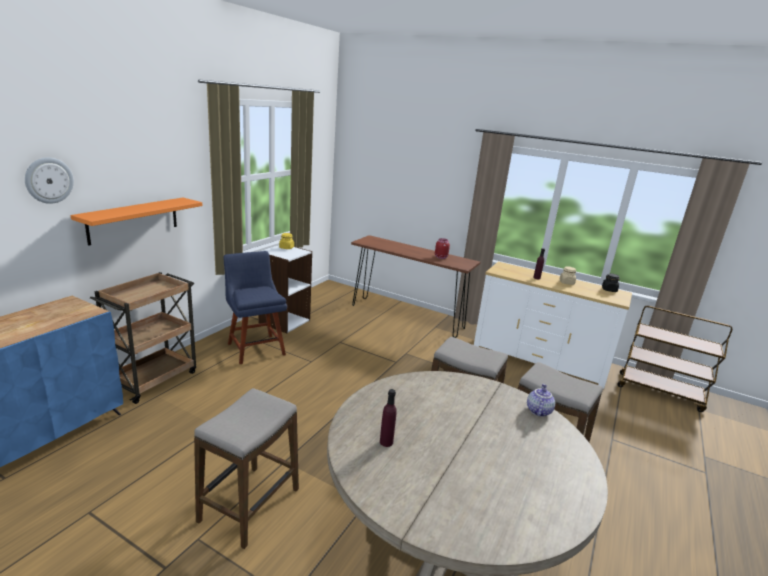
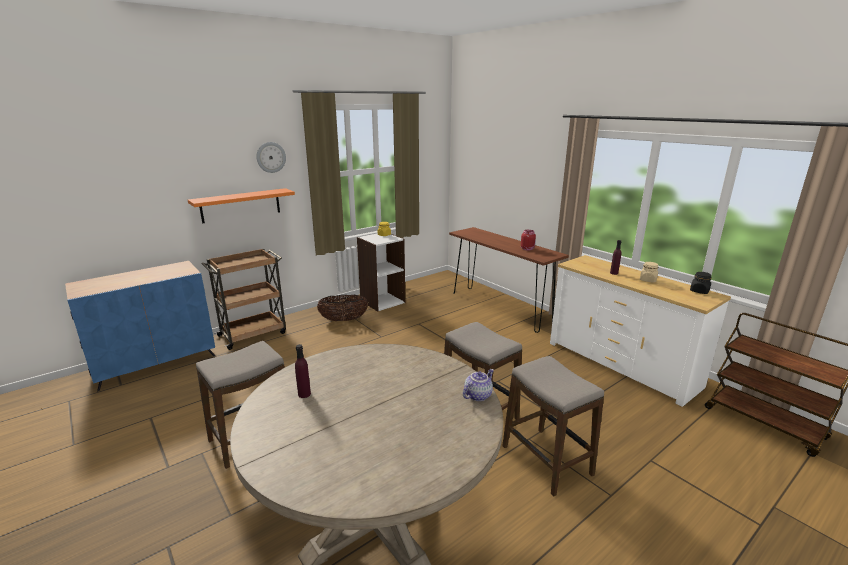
camera: 25 degrees right, 0 degrees up
wall clock [25,157,74,204] -> wall clock moved to [256,142,286,173]
blue chair [224,251,287,364] -> basket [317,295,368,321]

